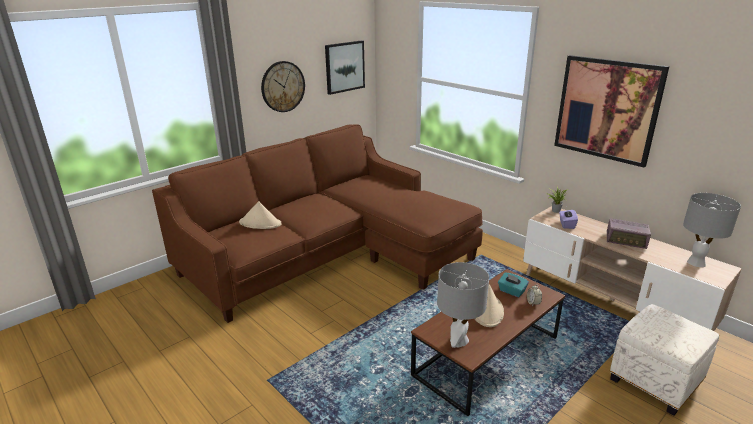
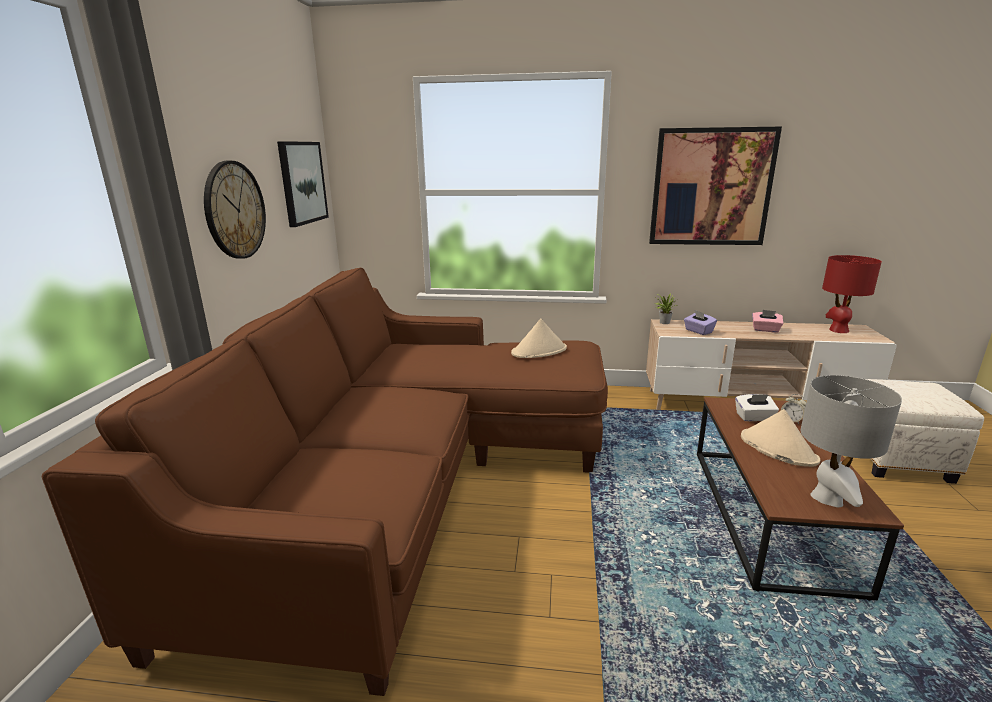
camera: 40 degrees left, 5 degrees down
beige hat [239,201,282,229] -> beige hat moved to [511,319,567,358]
turquoise tissue box [498,273,529,297] -> white tissue box [735,394,779,421]
radio [607,218,651,249] -> pink tissue box [752,310,783,333]
grey table lamp [683,193,741,267] -> red table lamp [822,255,882,333]

